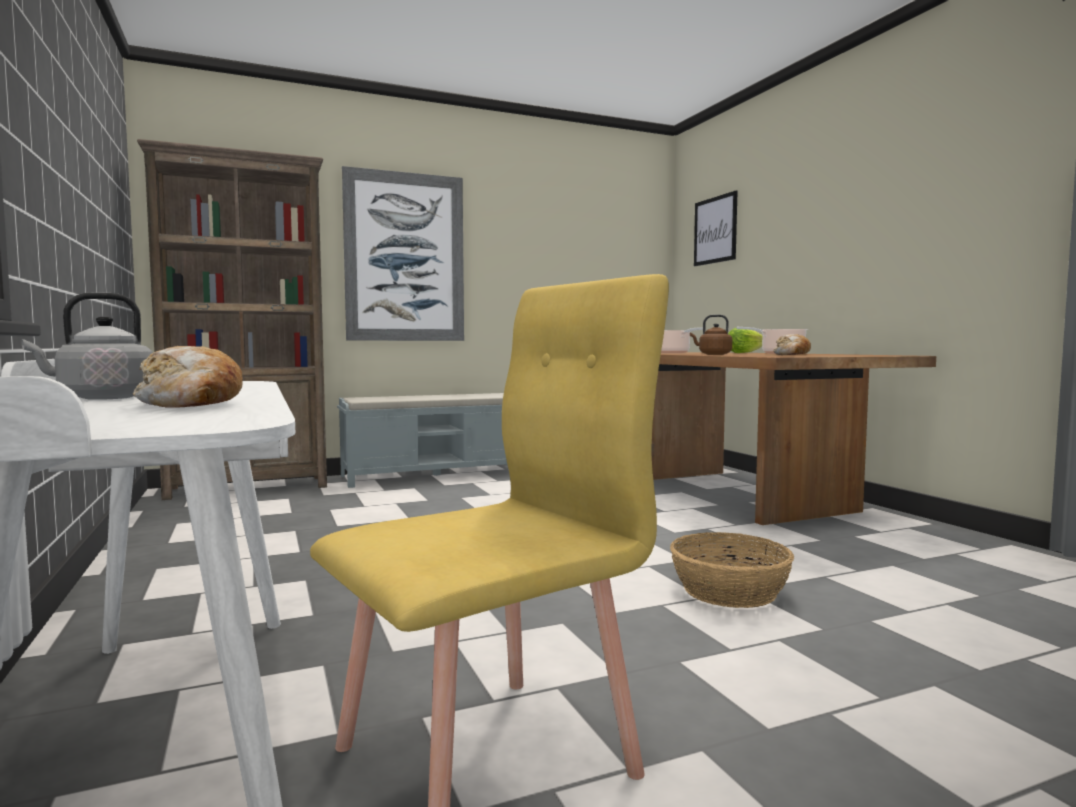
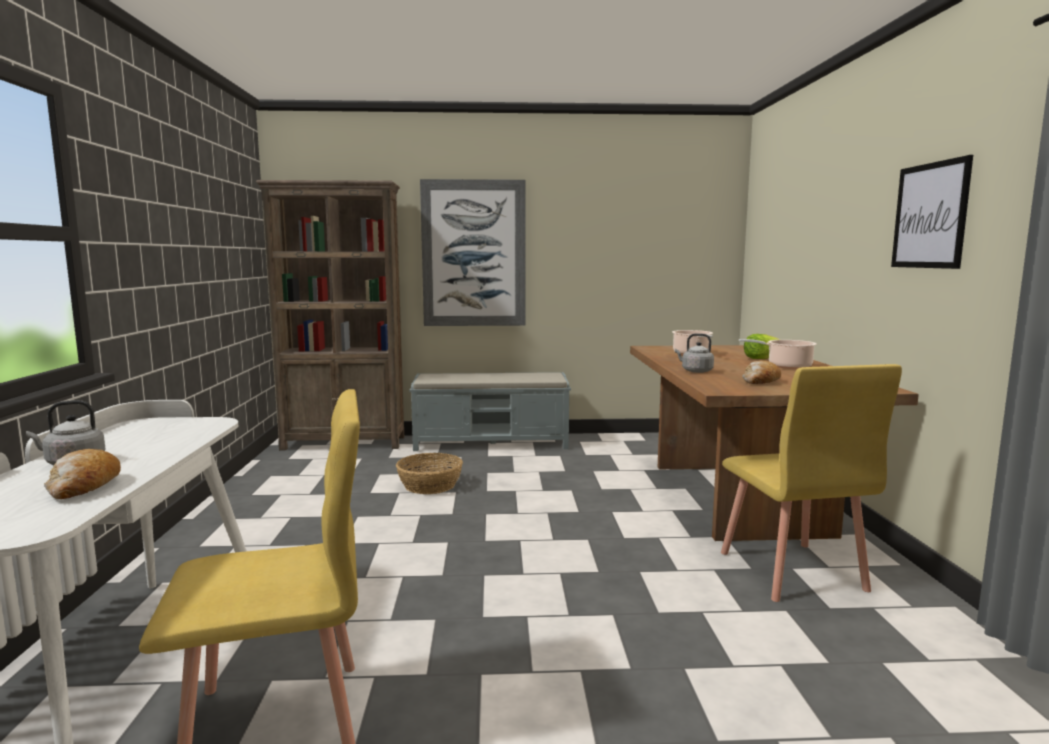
camera: 20 degrees right, 5 degrees up
basket [670,532,794,608] -> basket moved to [396,453,463,494]
brown kettle [690,314,732,355] -> grey kettle [675,333,714,373]
picture [694,191,738,266] -> picture moved to [891,155,973,269]
none -> yellow chair [721,364,902,602]

